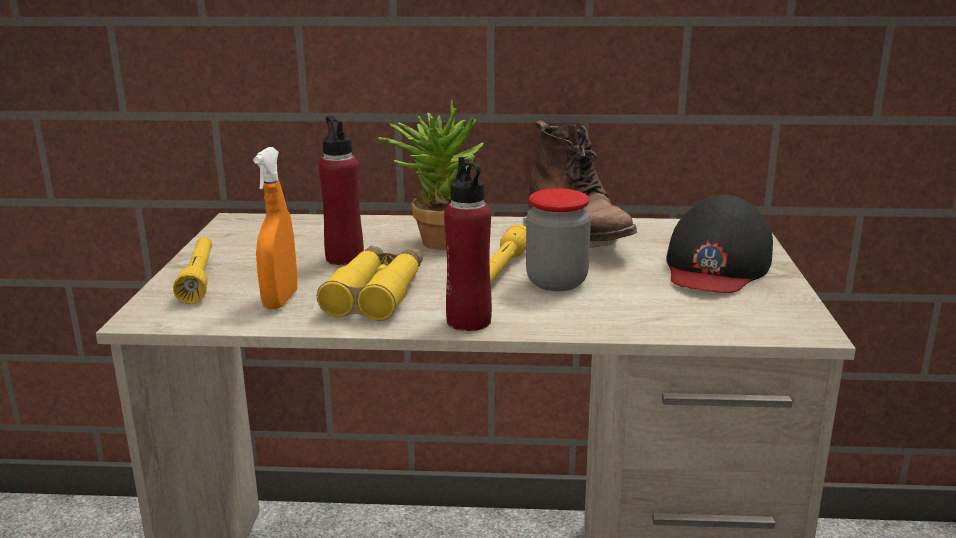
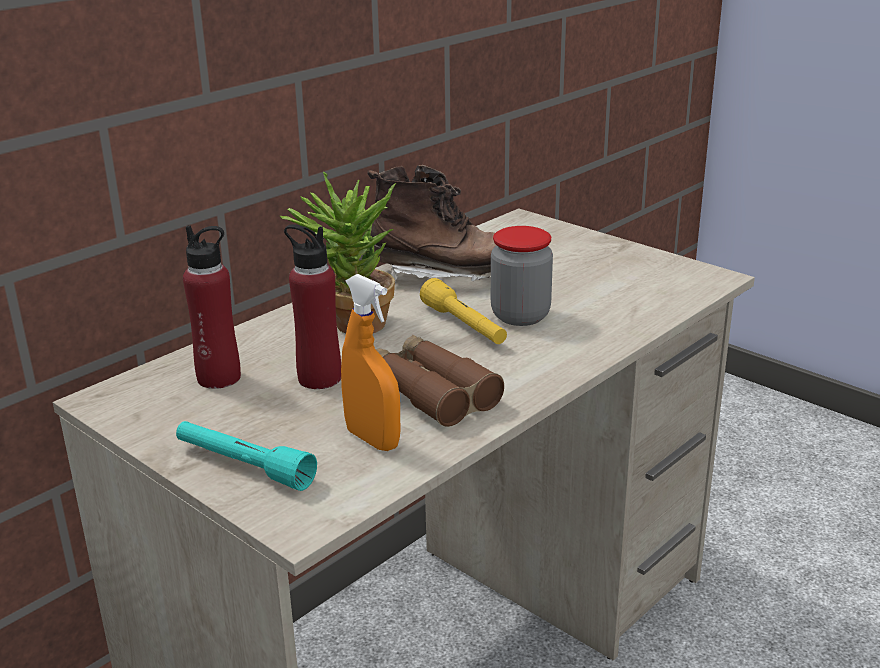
camera: 50 degrees left, 5 degrees up
yellow flashlight [173,237,212,304] -> turquoise flashlight [176,421,317,491]
yellow binoculars [317,246,423,321] -> brown binoculars [376,334,504,427]
red bottle [444,157,492,331] -> red bottle moved to [183,225,241,389]
black cap [666,195,773,293] -> none

